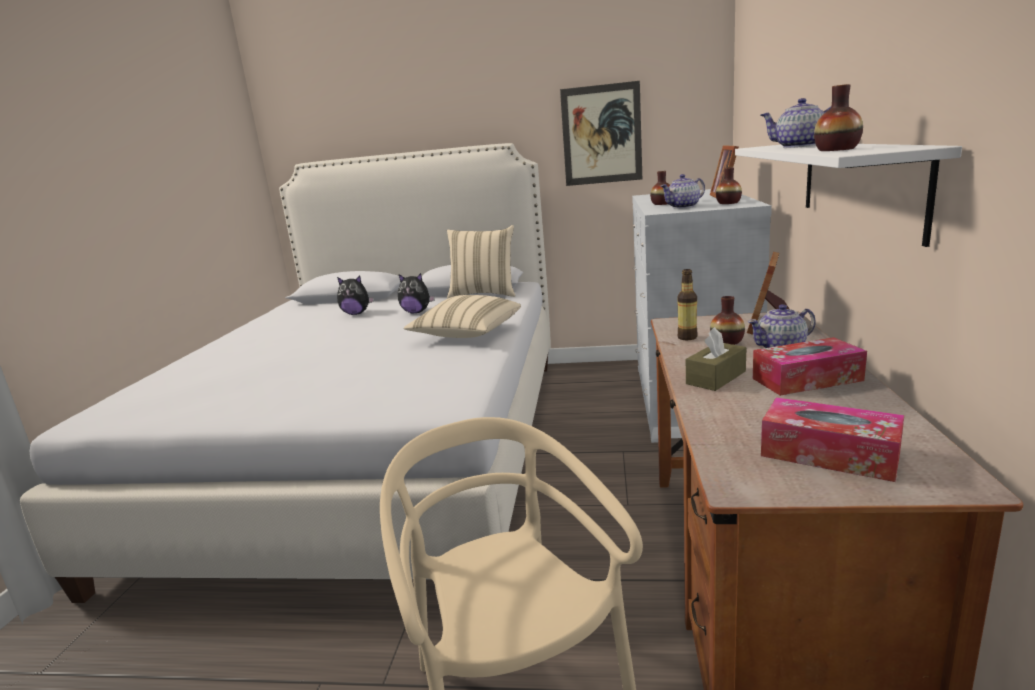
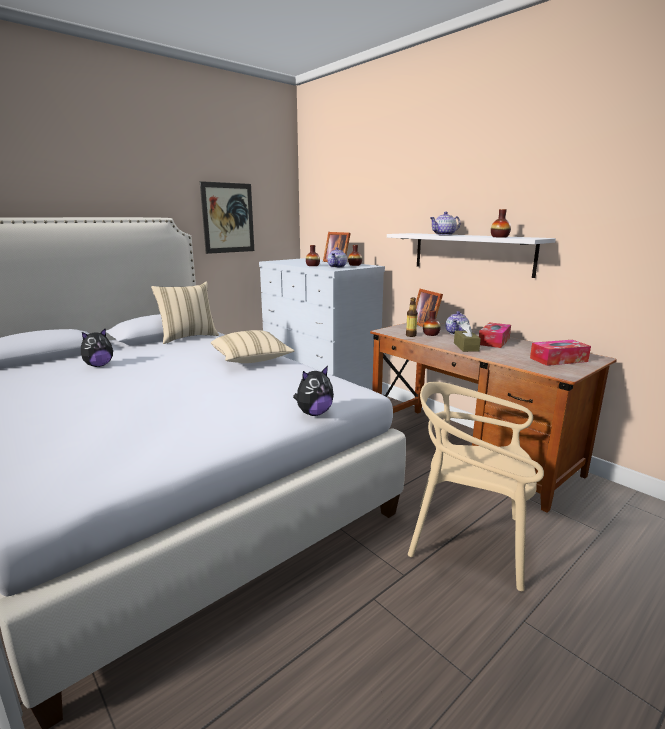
camera: 50 degrees left, 0 degrees up
plush toy [398,273,435,313] -> plush toy moved to [293,366,334,416]

